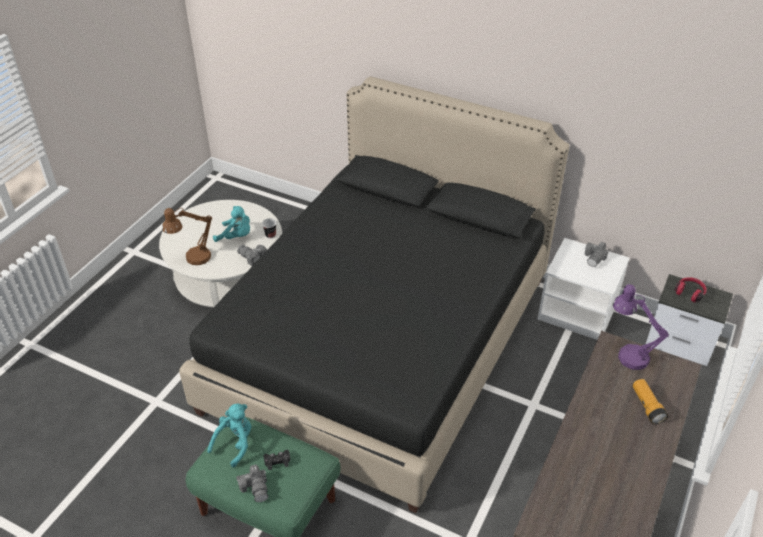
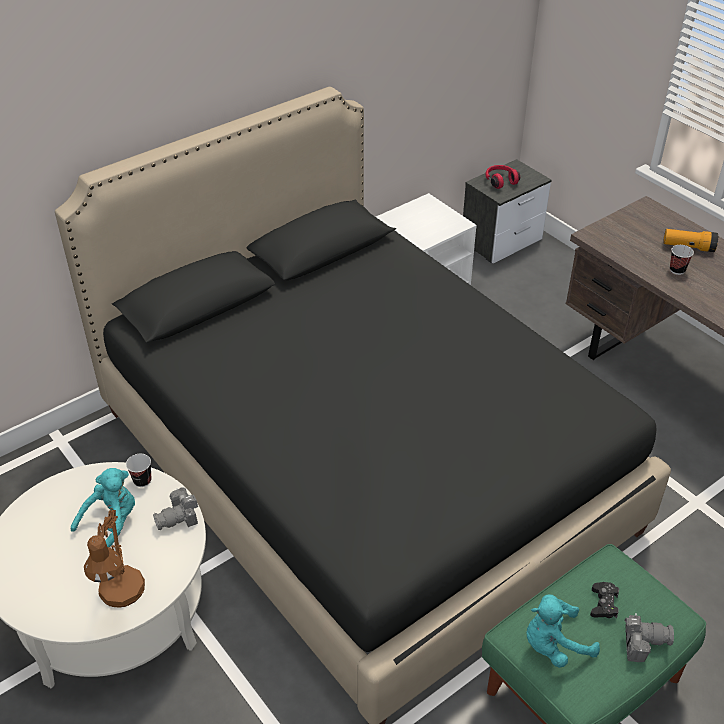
camera: 65 degrees left, 0 degrees up
turquoise plush toy [207,403,251,467] -> turquoise plush toy turned 75 degrees counterclockwise [526,594,600,668]
camera [585,241,608,267] -> none
purple table lamp [613,284,669,370] -> none
none -> cup [670,245,694,275]

